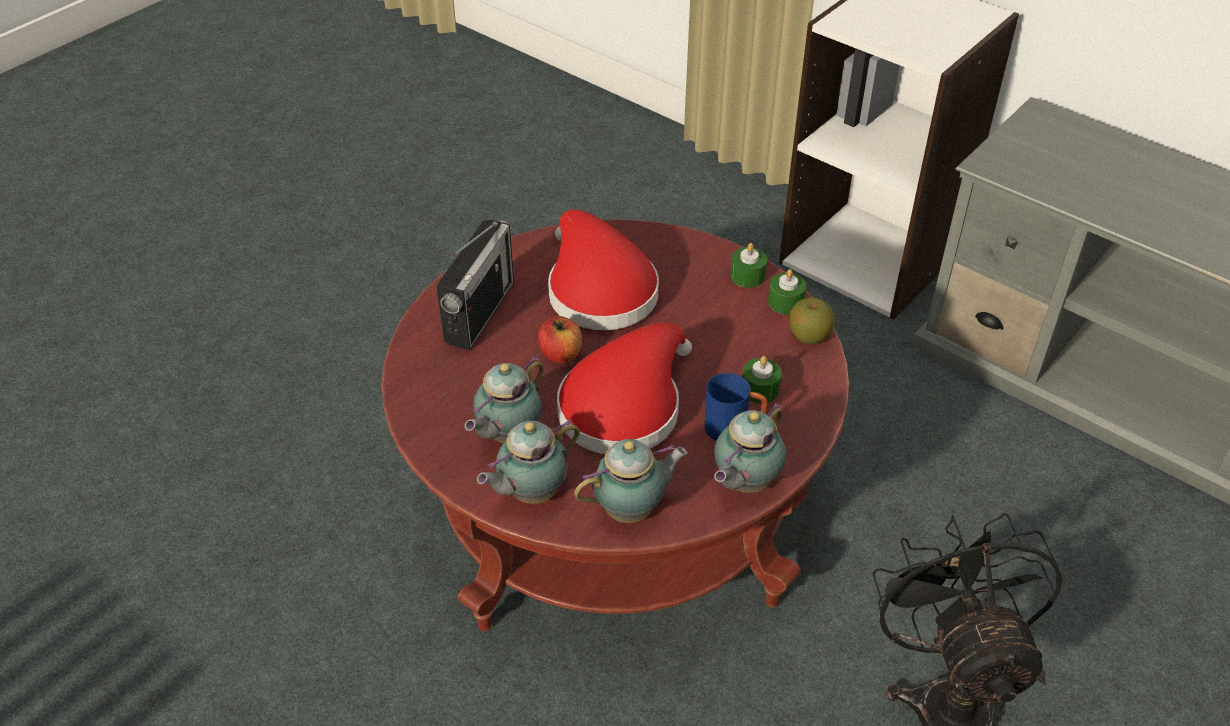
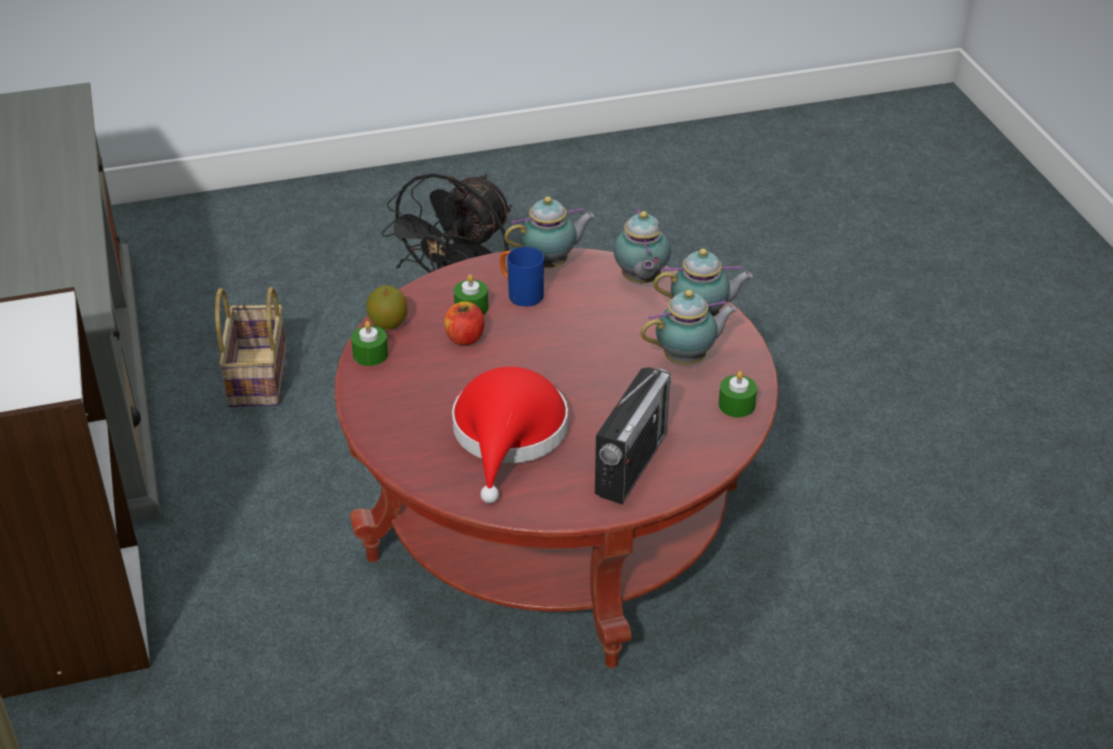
camera: 145 degrees left, 5 degrees down
radio [436,220,514,350] -> radio turned 150 degrees clockwise [595,367,672,504]
apple [538,316,582,363] -> apple moved to [444,301,485,345]
red hat [557,323,692,454] -> none
teapot [574,439,688,523] -> teapot turned 105 degrees counterclockwise [614,209,671,283]
green candle [730,243,767,288] -> green candle moved to [719,371,757,417]
none -> basket [215,287,287,407]

